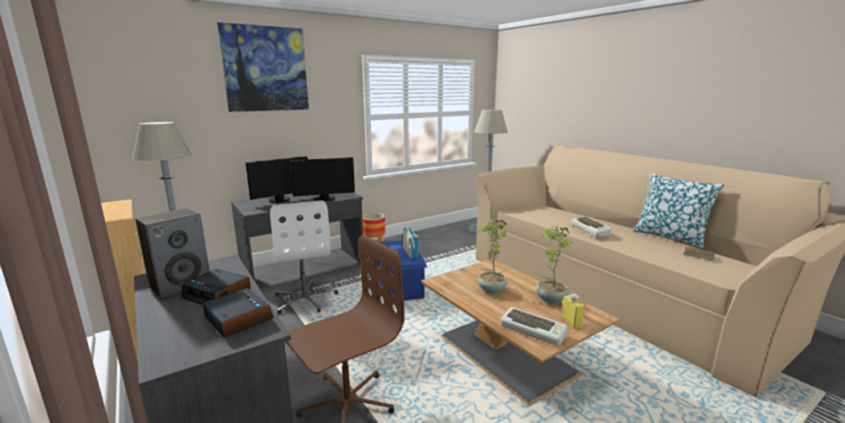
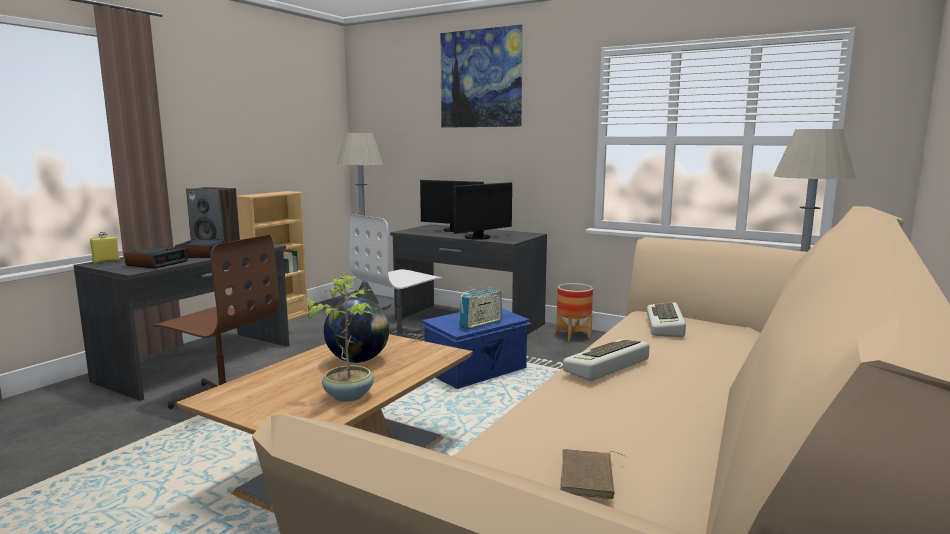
camera: 65 degrees right, 5 degrees down
monitor [290,157,355,202] -> monitor turned 90 degrees counterclockwise [453,182,512,240]
potted plant [476,220,508,294] -> globe [324,297,389,363]
keyboard [500,307,568,346] -> keyboard moved to [647,302,686,337]
yellow bottle [561,294,584,329] -> yellow bottle moved to [90,231,120,263]
pillow [632,173,725,249] -> none

